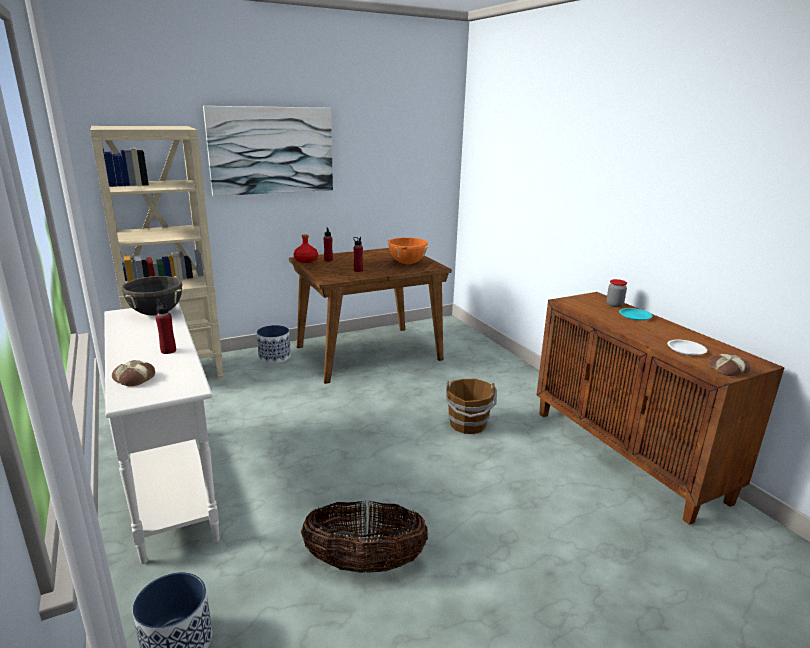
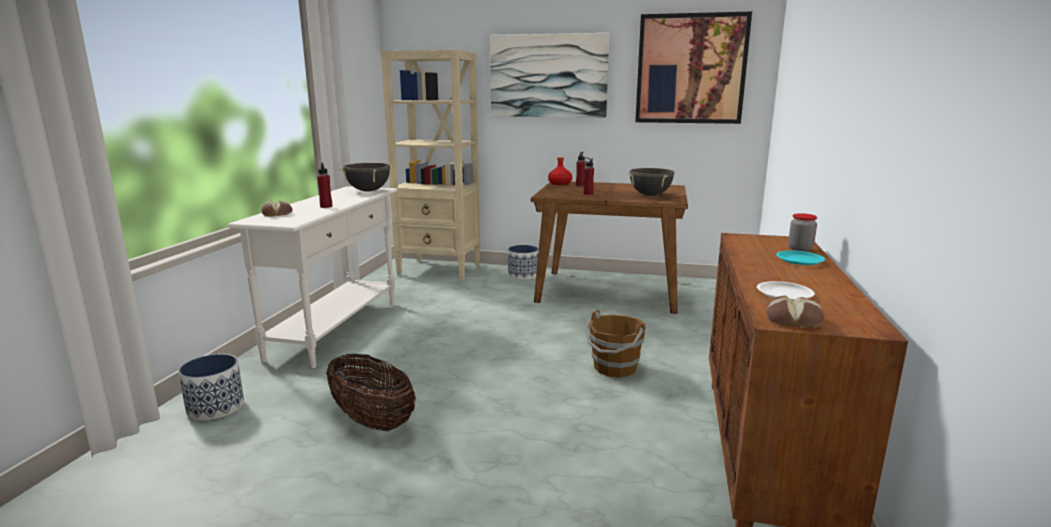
camera: 40 degrees right, 5 degrees down
orange cooking pot [387,237,430,264] -> black cooking pot [627,168,675,196]
none -> picture [635,12,752,124]

